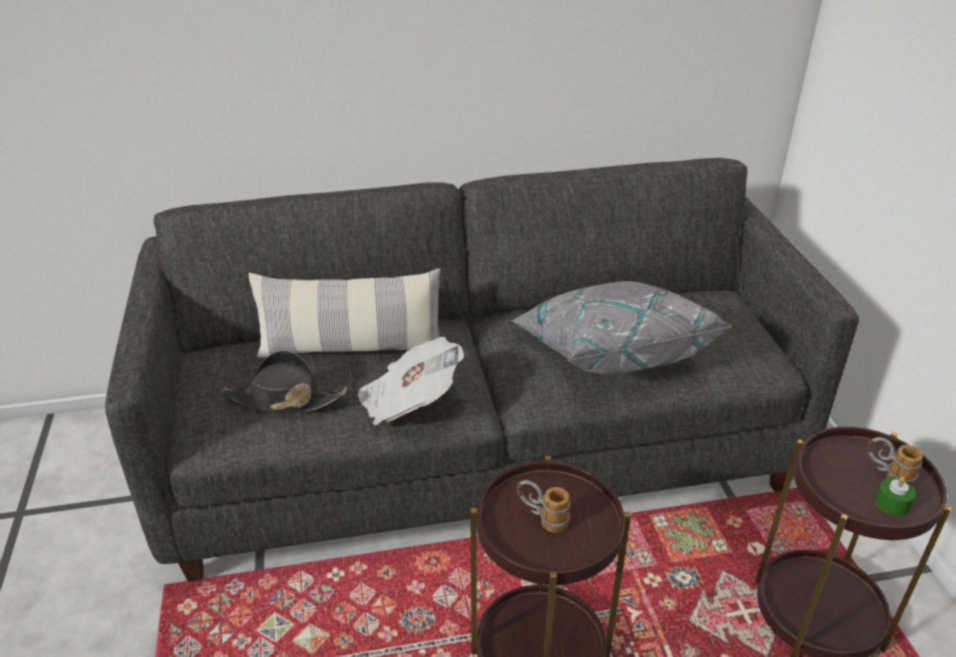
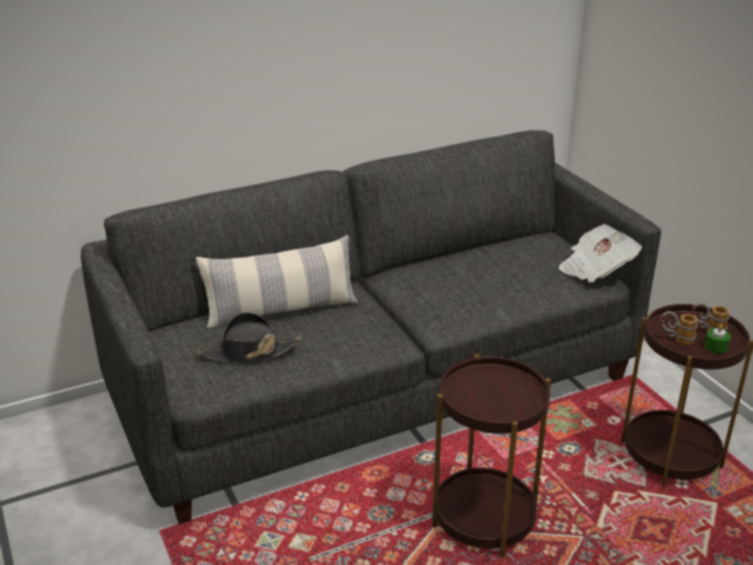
camera: 15 degrees left, 5 degrees down
newspaper [357,337,464,425] -> newspaper moved to [559,224,642,282]
grey pillow [511,281,731,374] -> none
mug [517,480,570,533] -> mug moved to [660,311,698,345]

